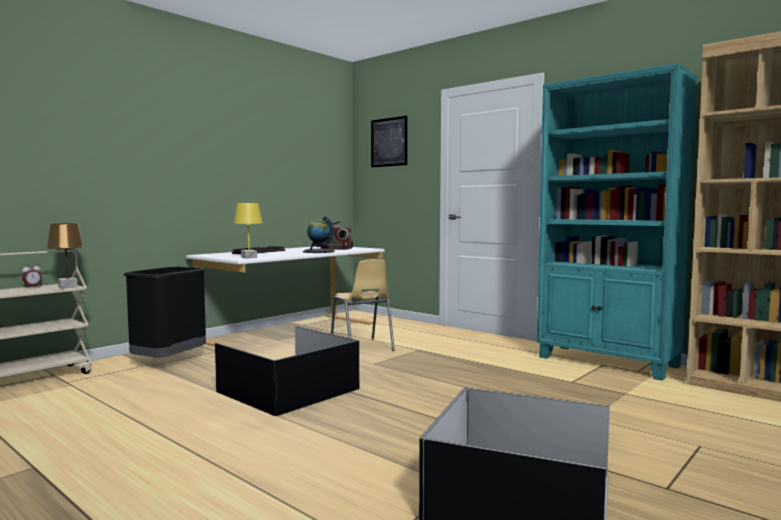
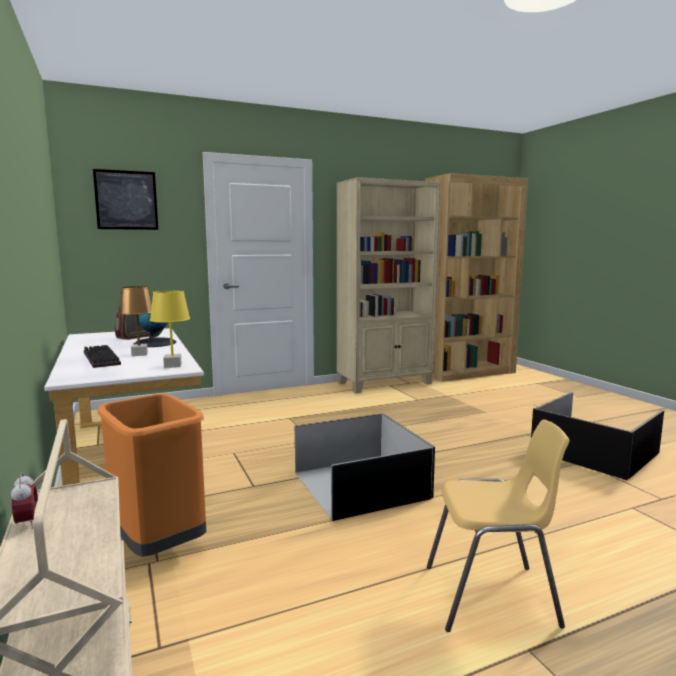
camera: 65 degrees left, 5 degrees up
brown table lamp [47,223,84,289] -> brown table lamp moved to [118,286,152,356]
black trash can [124,267,206,358] -> orange trash can [97,393,206,557]
yellow chair [331,259,395,351] -> yellow chair moved to [427,420,569,632]
turquoise bookcase [537,63,697,381] -> beige bookcase [337,177,441,393]

